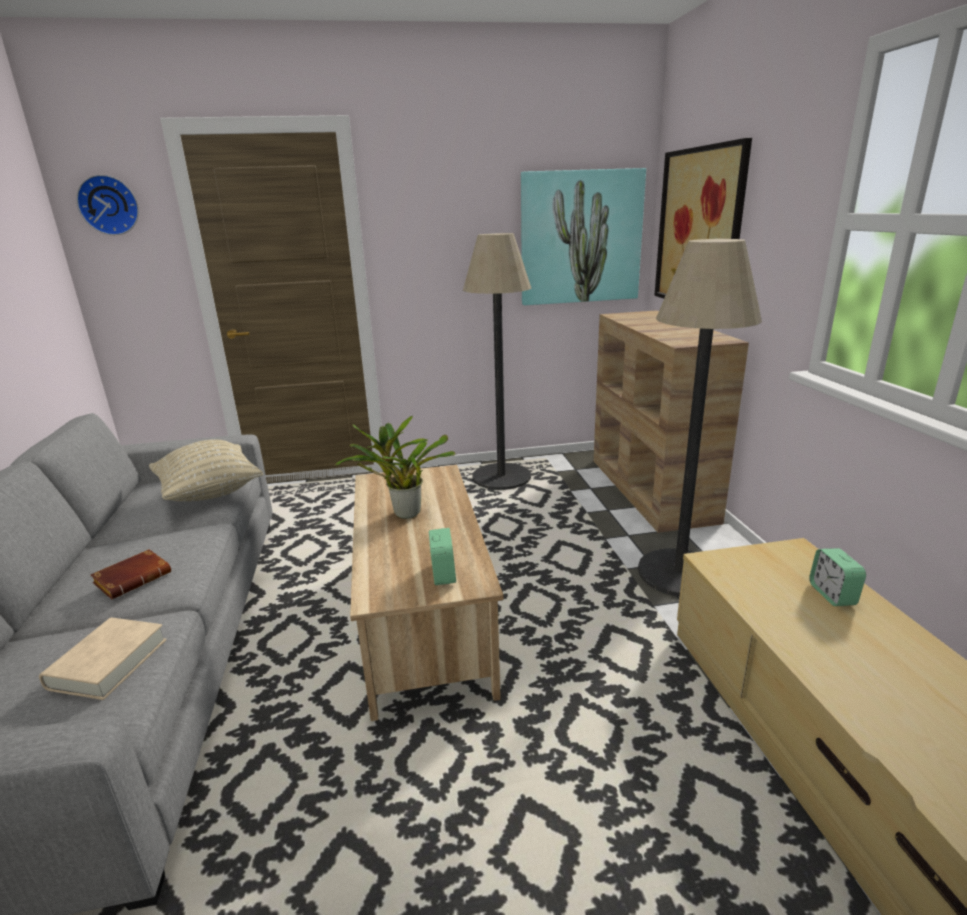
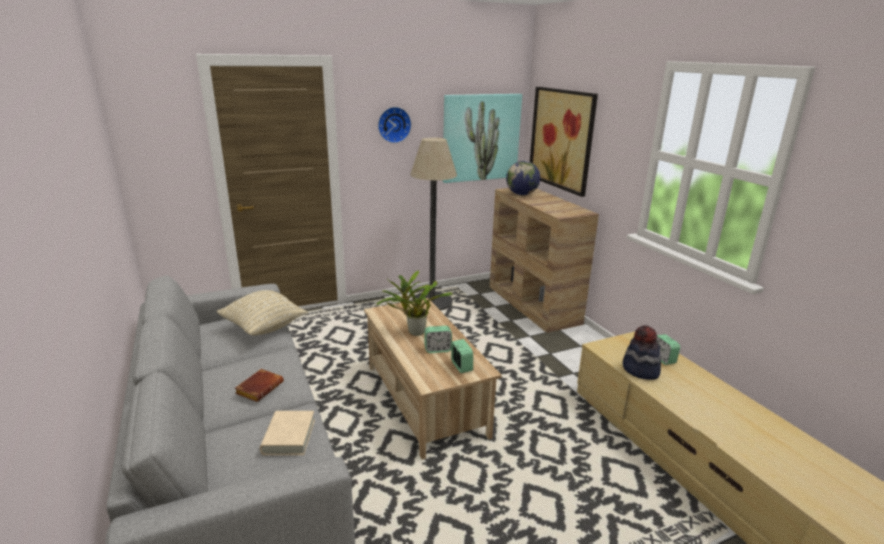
camera: 15 degrees left, 0 degrees up
wall clock [76,175,139,235] -> wall clock moved to [378,107,412,143]
floor lamp [638,239,762,597] -> none
none -> alarm clock [425,326,452,353]
none -> globe [506,161,540,195]
none -> hat [623,325,661,380]

